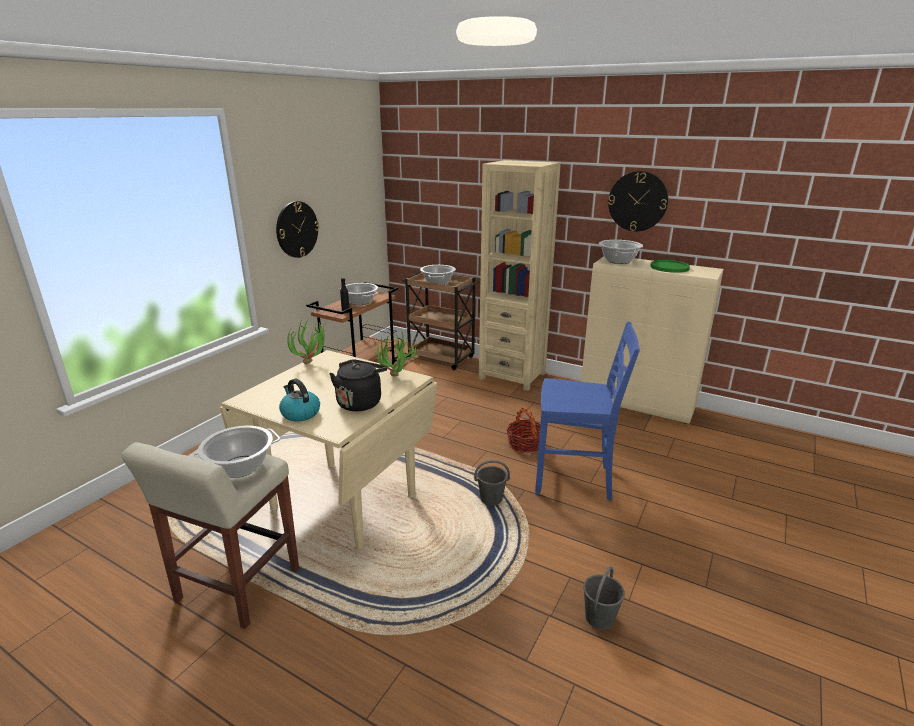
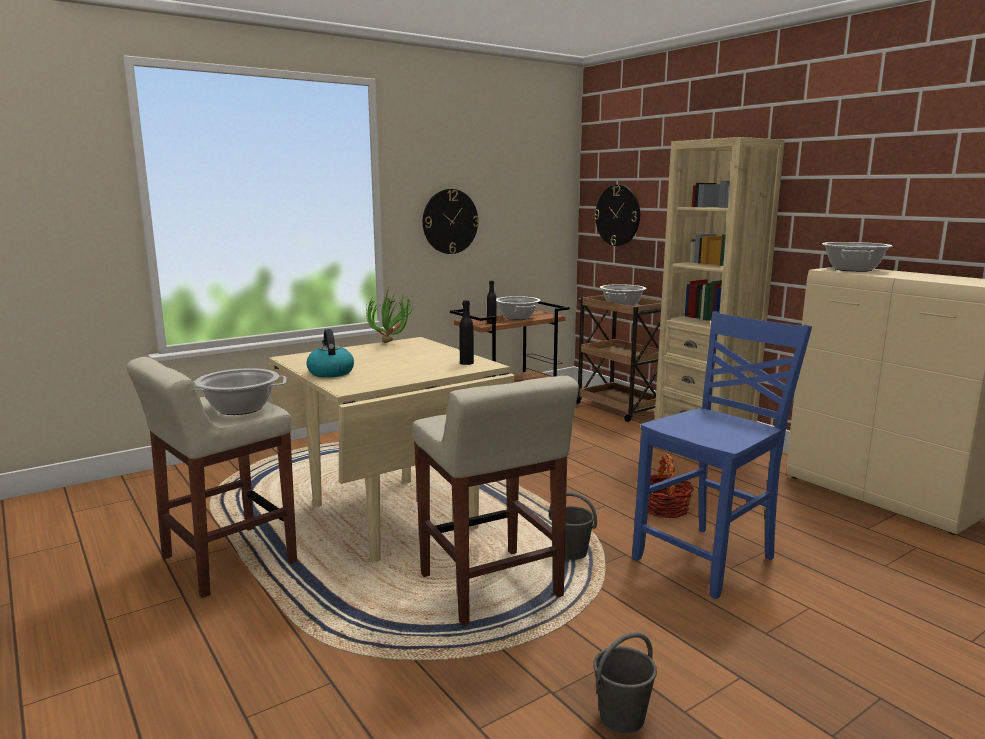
camera: 25 degrees right, 10 degrees down
black kettle [330,359,387,411] -> none
potted plant [375,330,418,377] -> black bottle [459,300,474,365]
blue chair [535,321,640,501] -> blue chair turned 75 degrees counterclockwise [632,311,812,599]
wall clock [608,171,668,231] -> wall clock moved to [594,185,640,246]
green plate [650,260,690,273] -> none
none -> beige stool [412,376,579,626]

